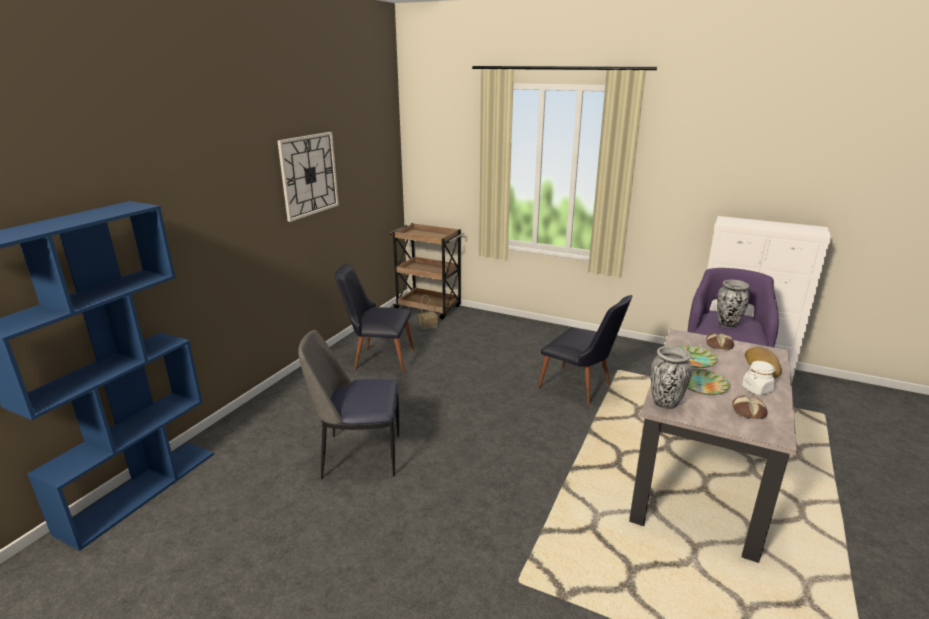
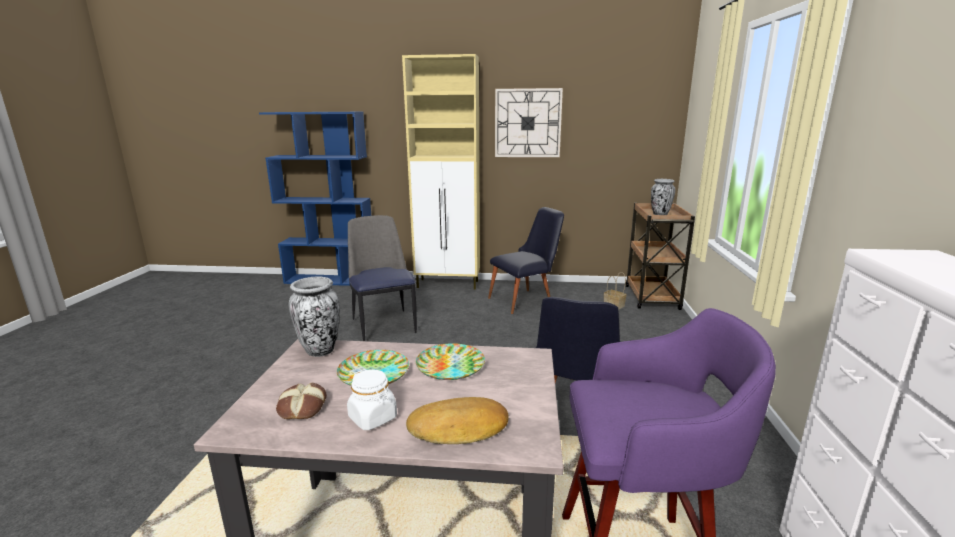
camera: 70 degrees right, 5 degrees down
black chair [335,264,414,374] -> black chair turned 75 degrees clockwise [488,207,564,314]
bread [706,333,734,350] -> none
vase [717,280,750,328] -> vase moved to [651,179,675,215]
none -> beige cabinet [402,54,480,290]

